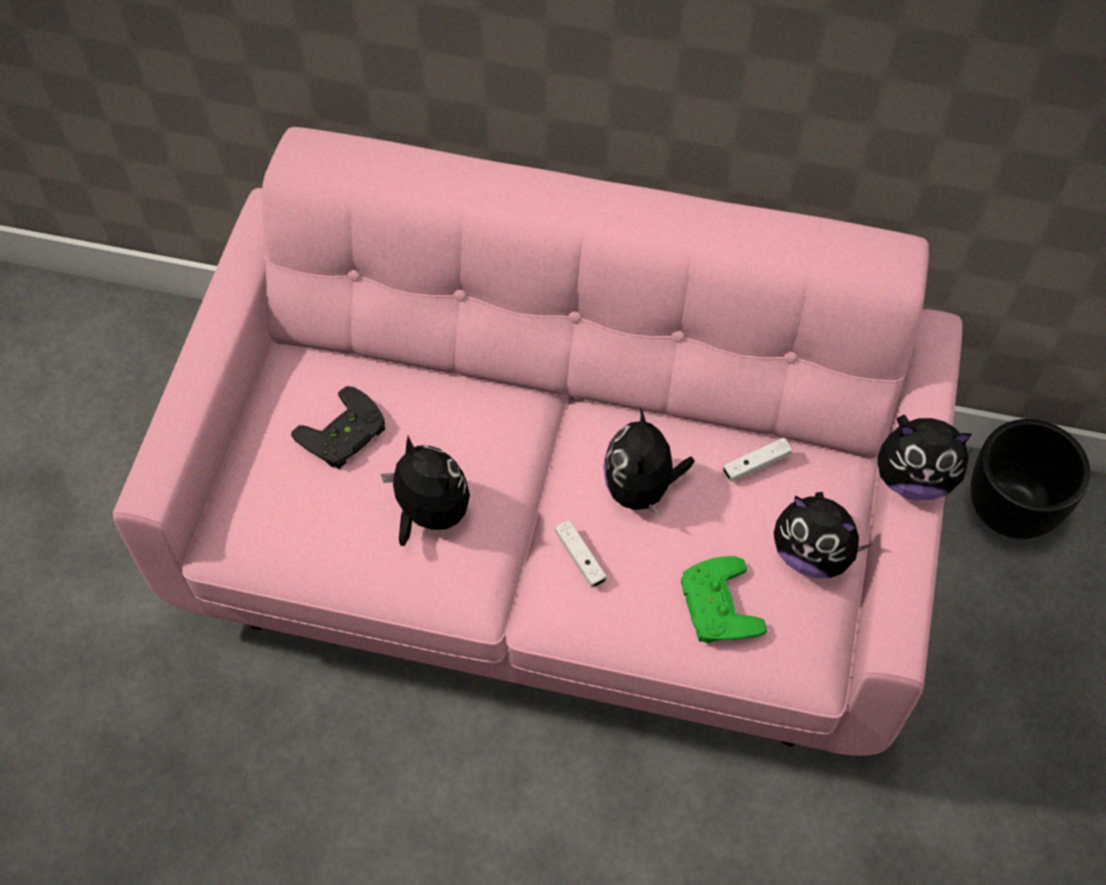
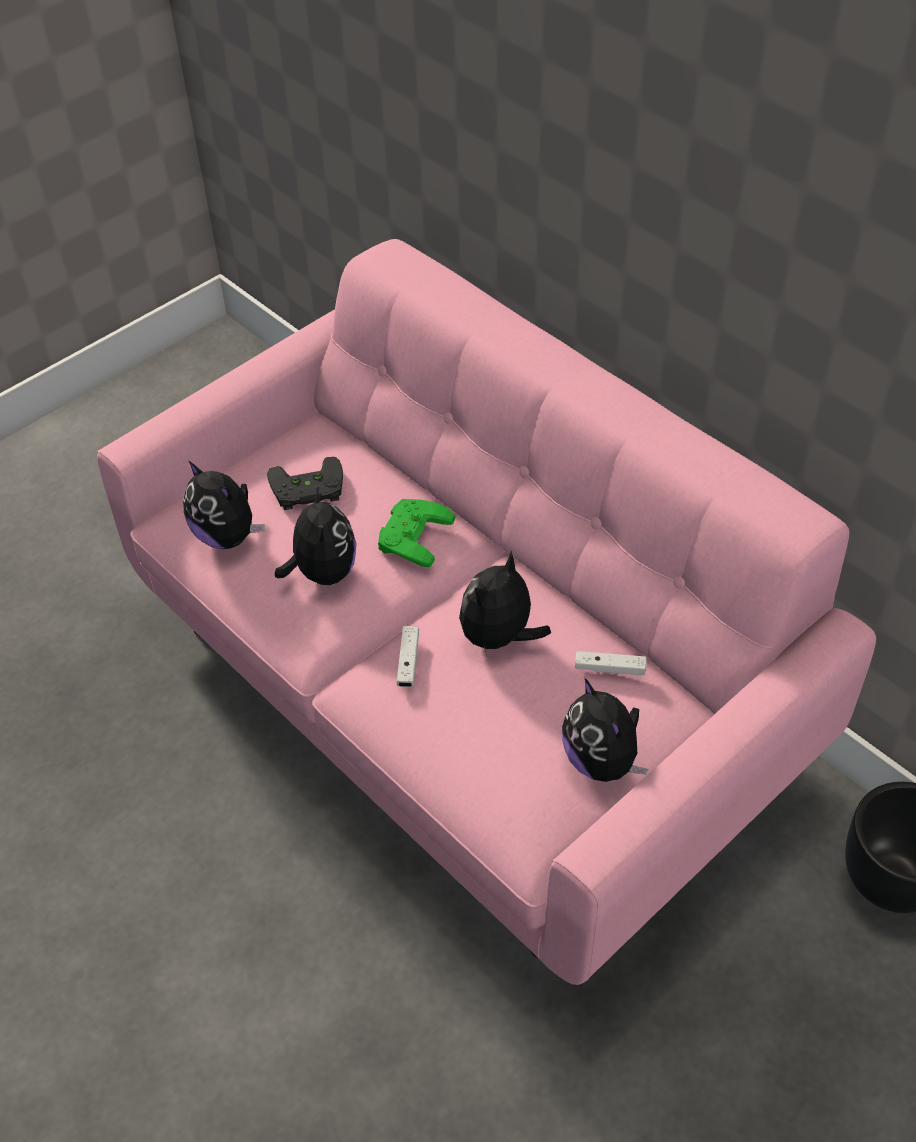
camera: 35 degrees right, 10 degrees down
green game controller [681,556,767,643] -> green game controller moved to [378,499,455,567]
plush toy [878,415,974,500] -> plush toy moved to [183,461,265,549]

